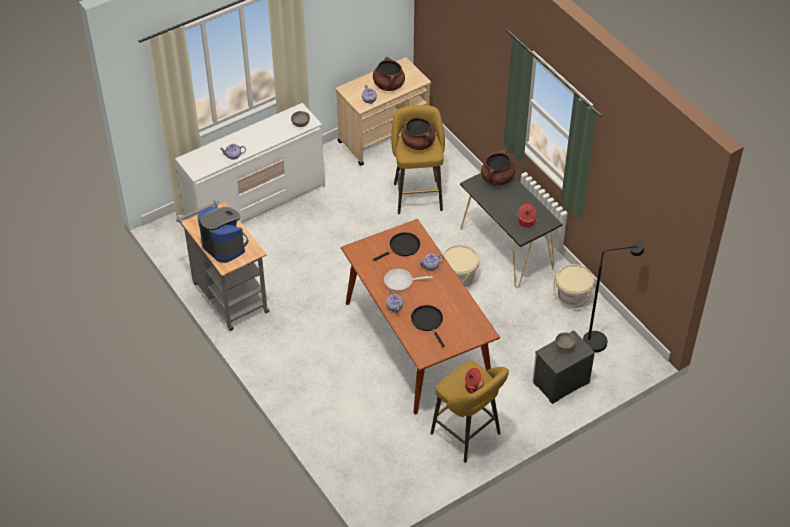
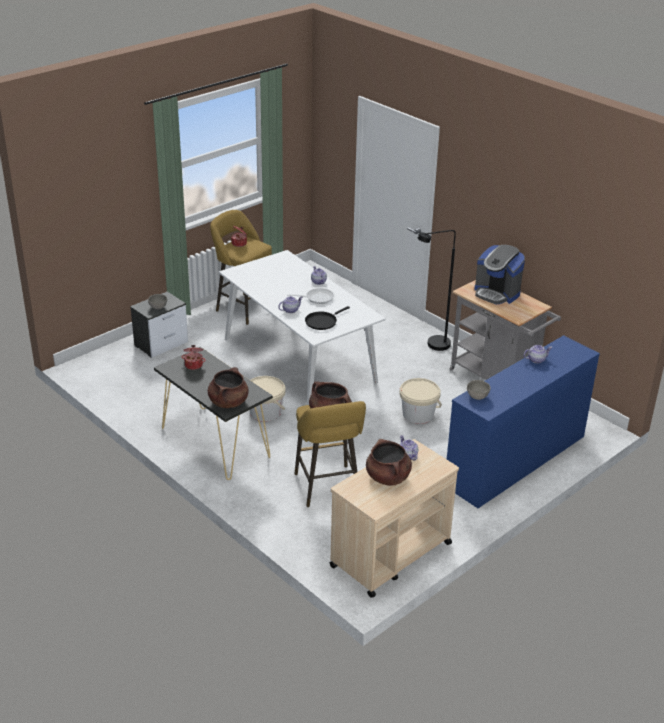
camera: 170 degrees right, 15 degrees down
white dresser [175,103,325,223] -> blue dresser [447,335,600,509]
brown dining table [341,219,500,415] -> white dining table [219,250,386,405]
black frying pan [411,305,445,348] -> none
beige bucket [553,264,594,308] -> beige bucket moved to [399,378,442,424]
black floor lamp [583,242,644,353] -> black floor lamp moved to [418,230,456,351]

